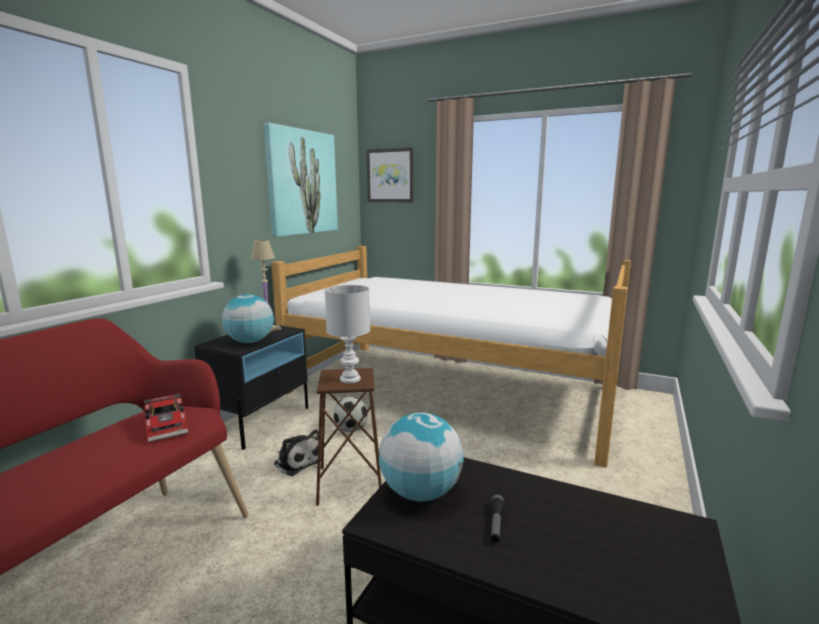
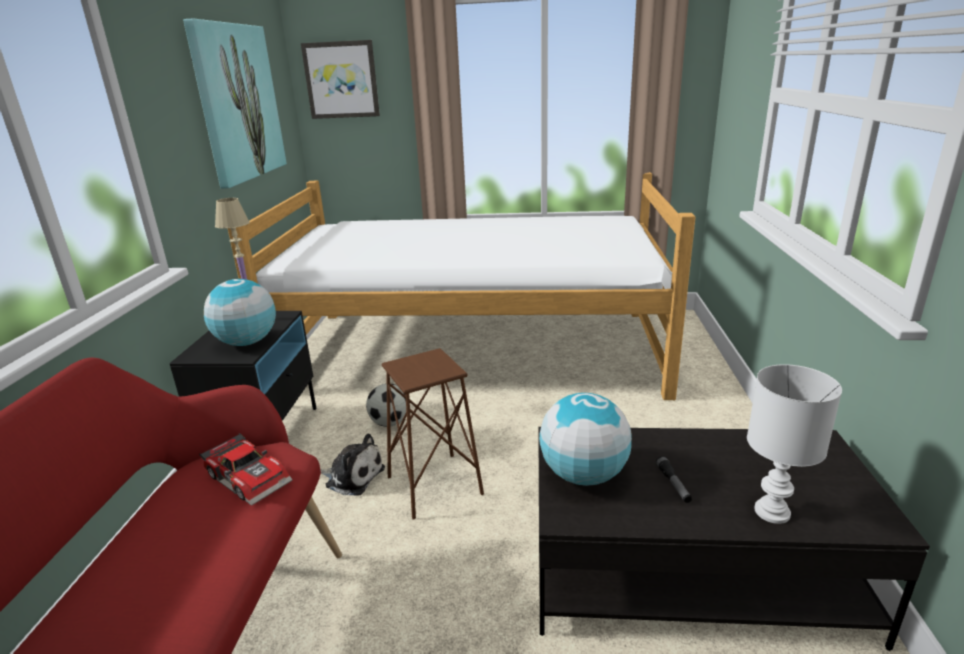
camera: 20 degrees left, 10 degrees up
white table lamp [325,285,370,383] -> white table lamp moved to [747,364,842,524]

